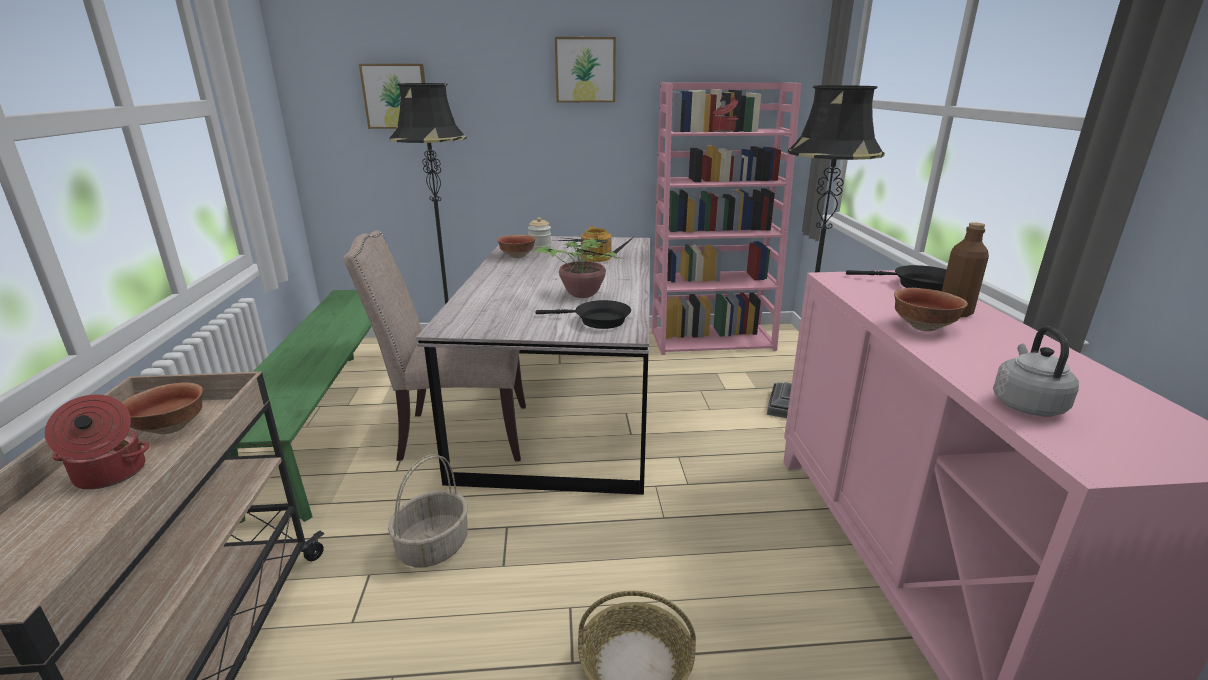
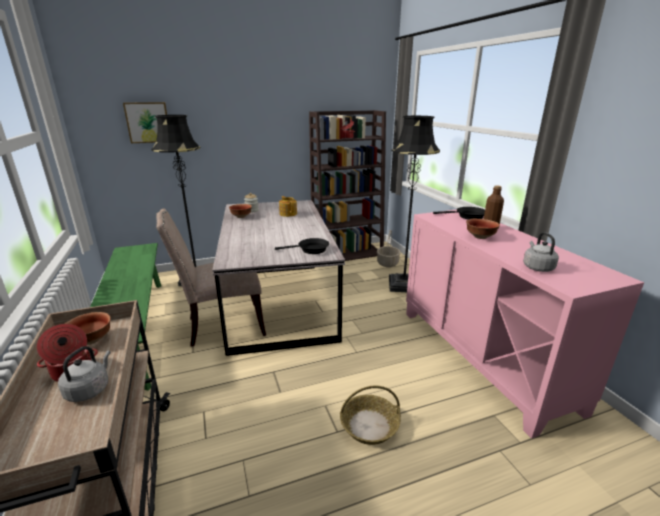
camera: 15 degrees left, 0 degrees up
basket [388,454,468,567] -> basket moved to [377,230,401,267]
potted plant [533,235,636,298] -> none
picture [555,37,616,102] -> none
pink bookcase [652,82,801,355] -> brown bookcase [309,110,386,261]
none -> grey kettle [58,346,111,402]

